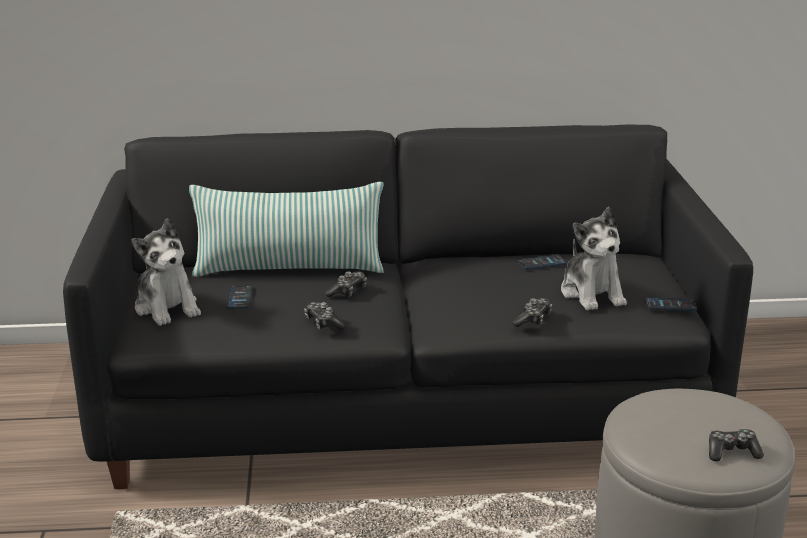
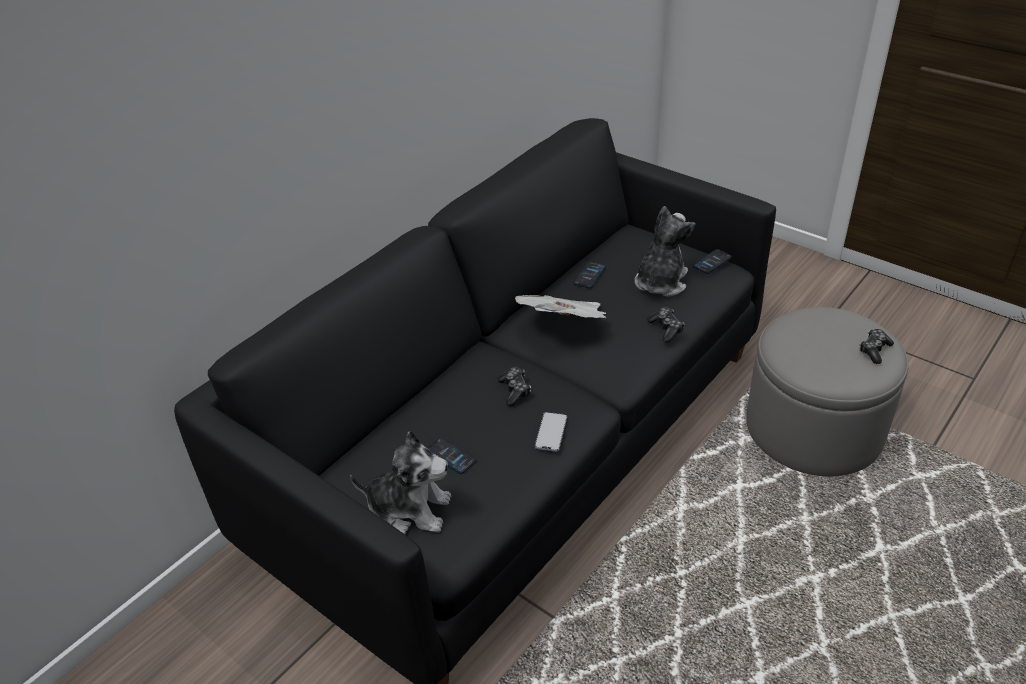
camera: 45 degrees left, 15 degrees up
pillow [189,182,384,277] -> none
game controller [304,302,346,330] -> phone [535,412,567,452]
plush toy [561,207,627,311] -> plush toy turned 90 degrees counterclockwise [634,206,695,297]
none -> newspaper [515,295,606,318]

